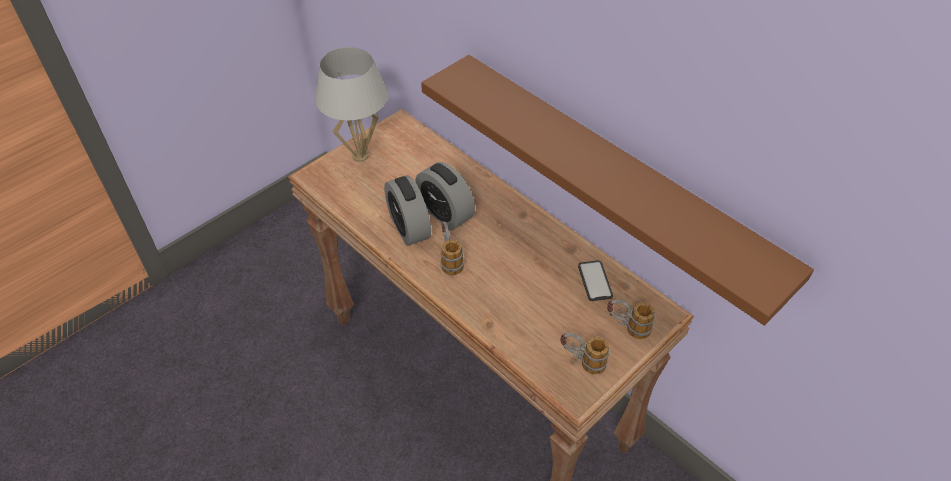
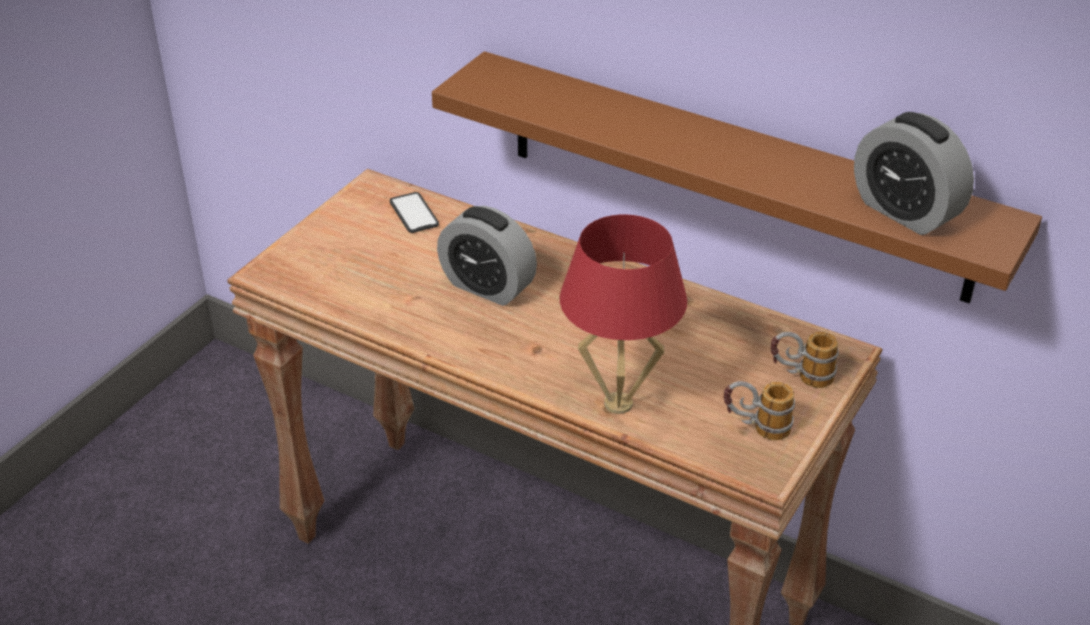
camera: 15 degrees left, 10 degrees down
white table lamp [315,47,388,162] -> none
alarm clock [384,175,431,246] -> alarm clock moved to [854,112,974,235]
mug [440,221,464,275] -> none
phone [578,260,613,301] -> phone moved to [390,192,439,233]
none -> red table lamp [560,215,687,414]

